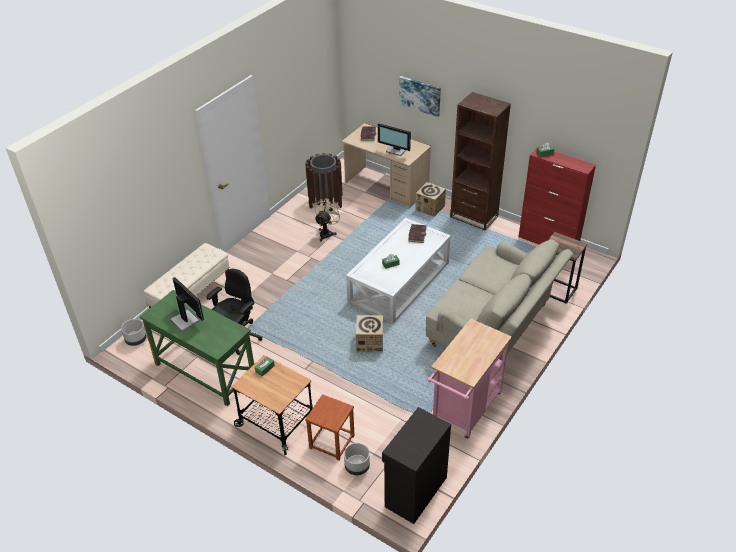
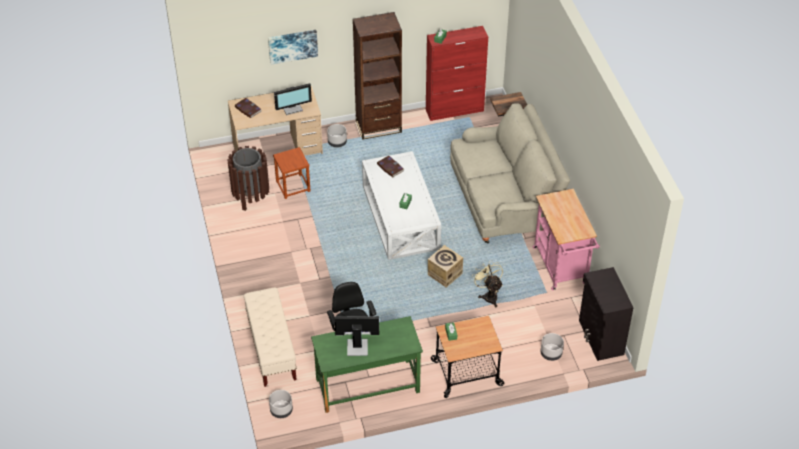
camera: 50 degrees left, 5 degrees up
brown stool [305,394,355,460] -> brown stool moved to [273,147,310,199]
beige fan [315,200,342,242] -> beige fan moved to [472,260,503,307]
cardboard box [415,182,446,217] -> grey planter [327,124,347,148]

